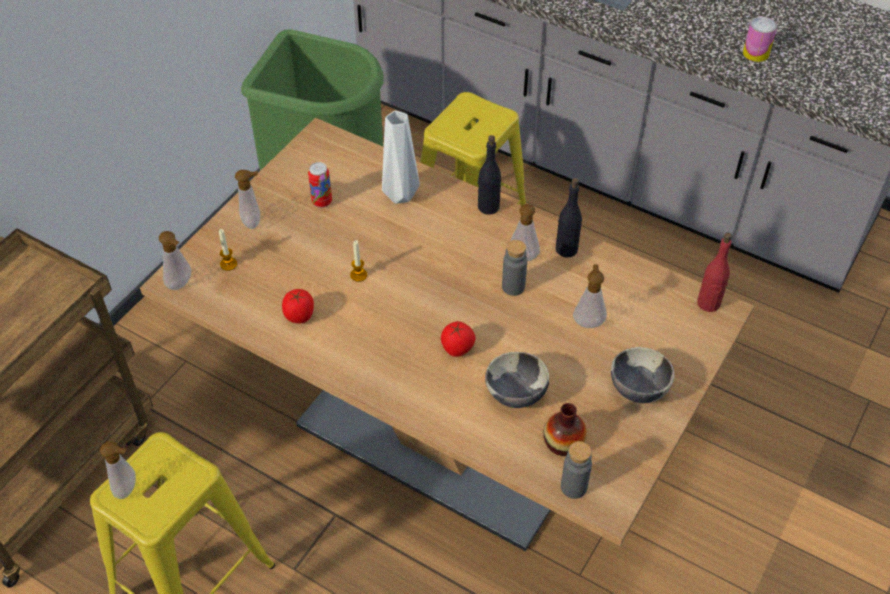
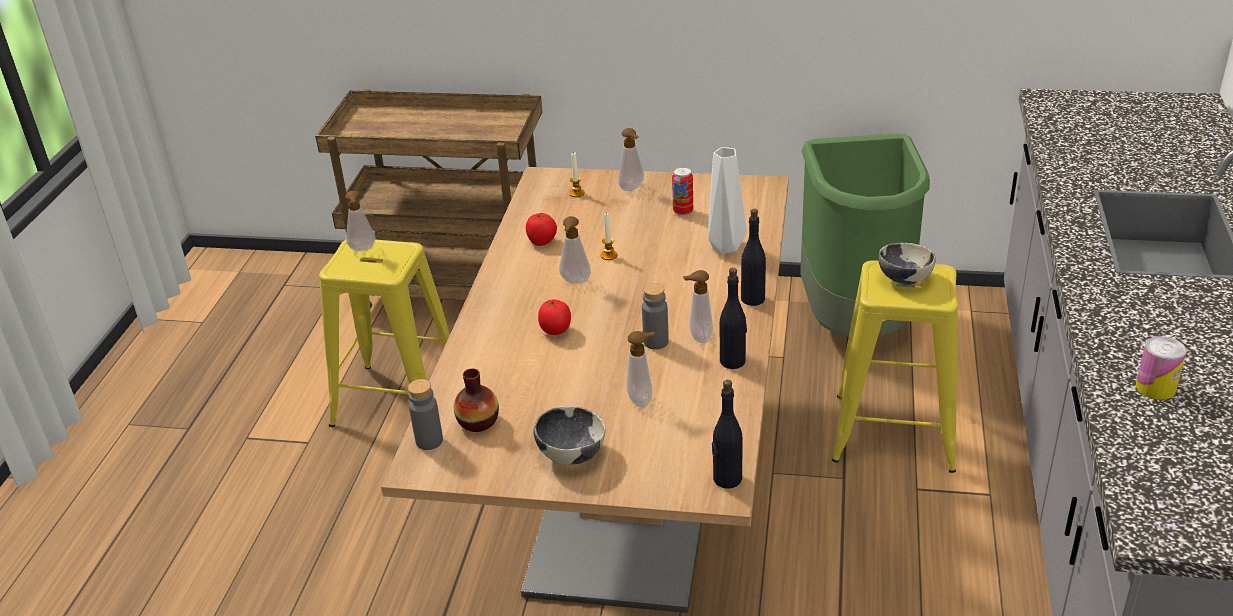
camera: 70 degrees right, 15 degrees down
soap dispenser [159,231,191,290] -> soap dispenser moved to [559,216,591,284]
bowl [485,352,549,408] -> bowl moved to [878,243,936,285]
red bottle [697,233,732,312] -> black bottle [712,380,743,489]

